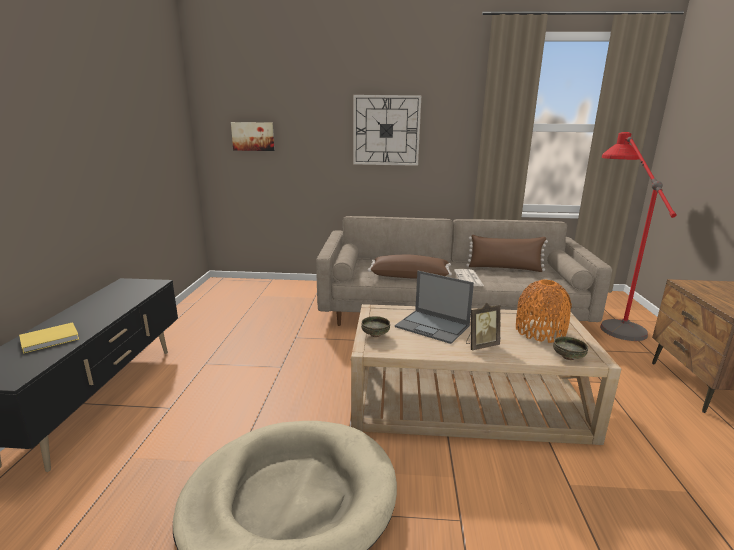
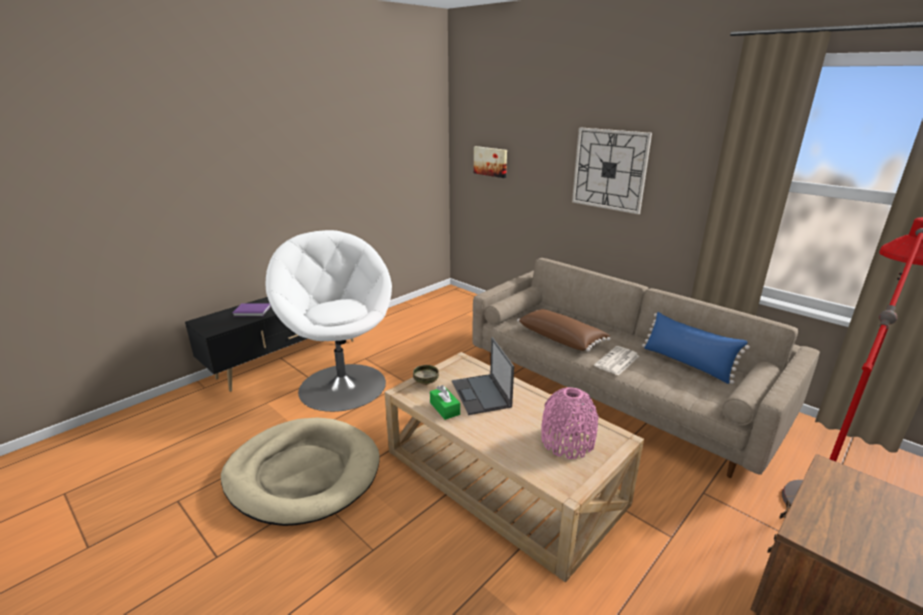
camera: 40 degrees right, 5 degrees up
yellow book [19,322,79,354] -> purple book [233,303,271,316]
brown pillow [466,235,548,272] -> blue pillow [642,312,750,384]
picture frame [466,303,501,350] -> none
orange vase [516,279,572,343] -> pink vase [541,387,599,459]
bowl [553,336,588,360] -> none
none -> white armchair [266,230,392,412]
none -> green tissue box [430,385,460,420]

